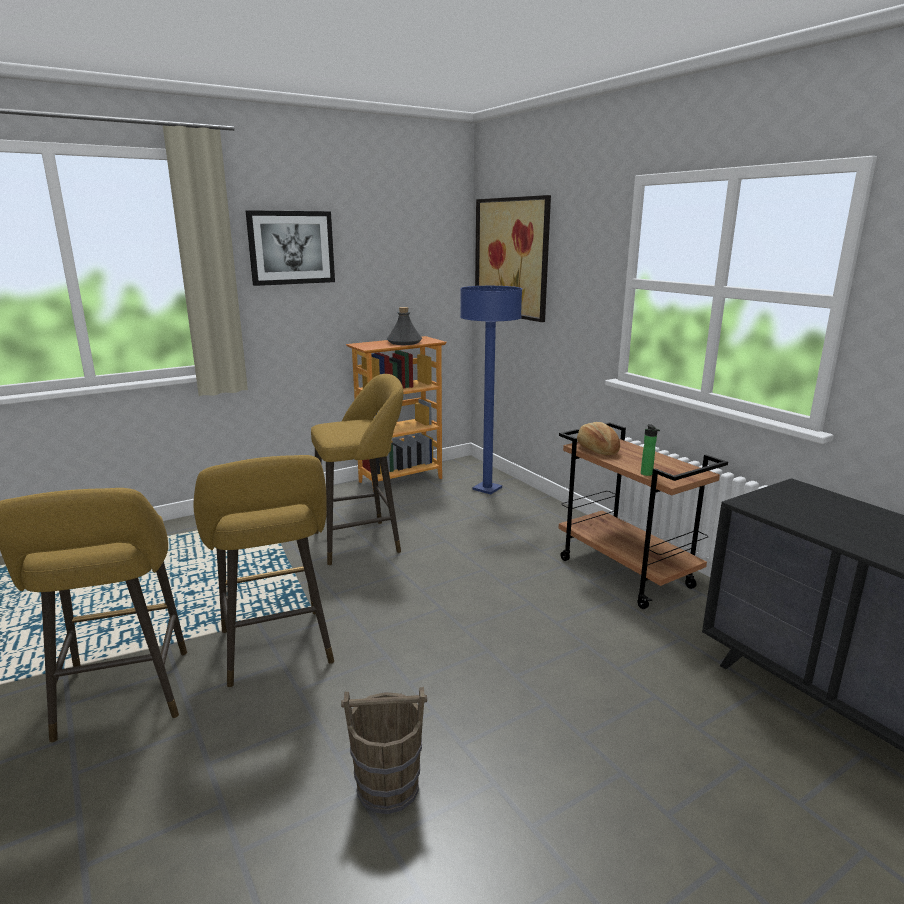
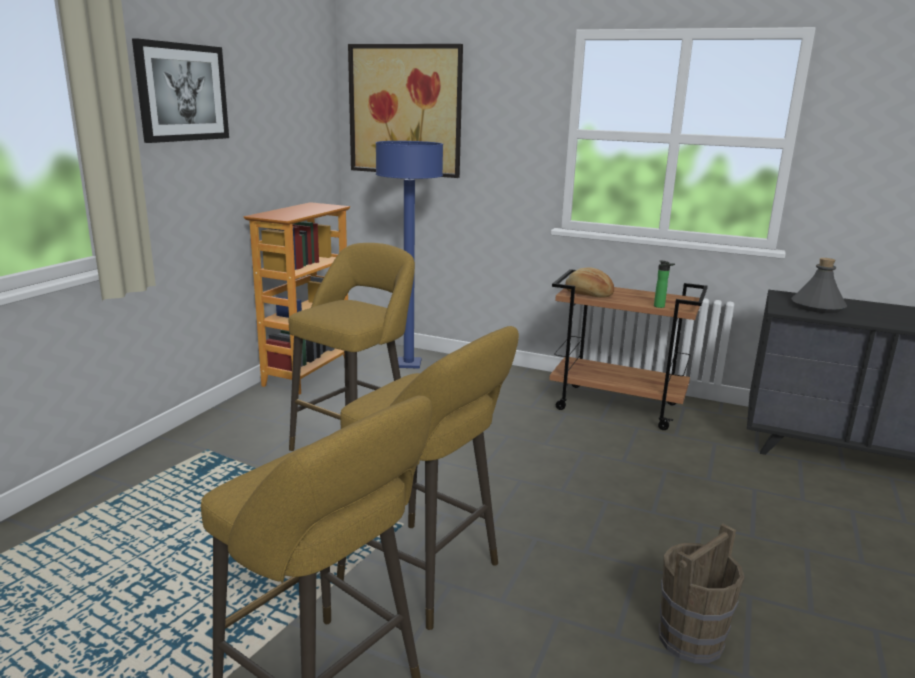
camera: 35 degrees left, 0 degrees up
grey bottle [387,307,422,345] -> grey bottle moved to [791,258,847,313]

